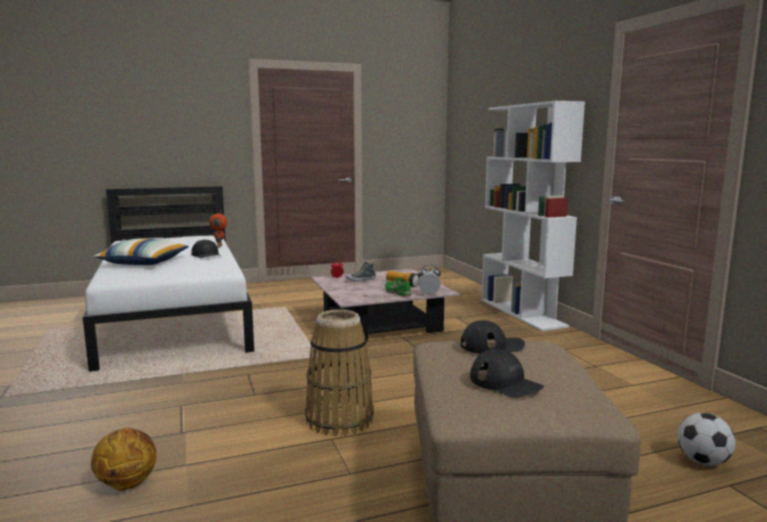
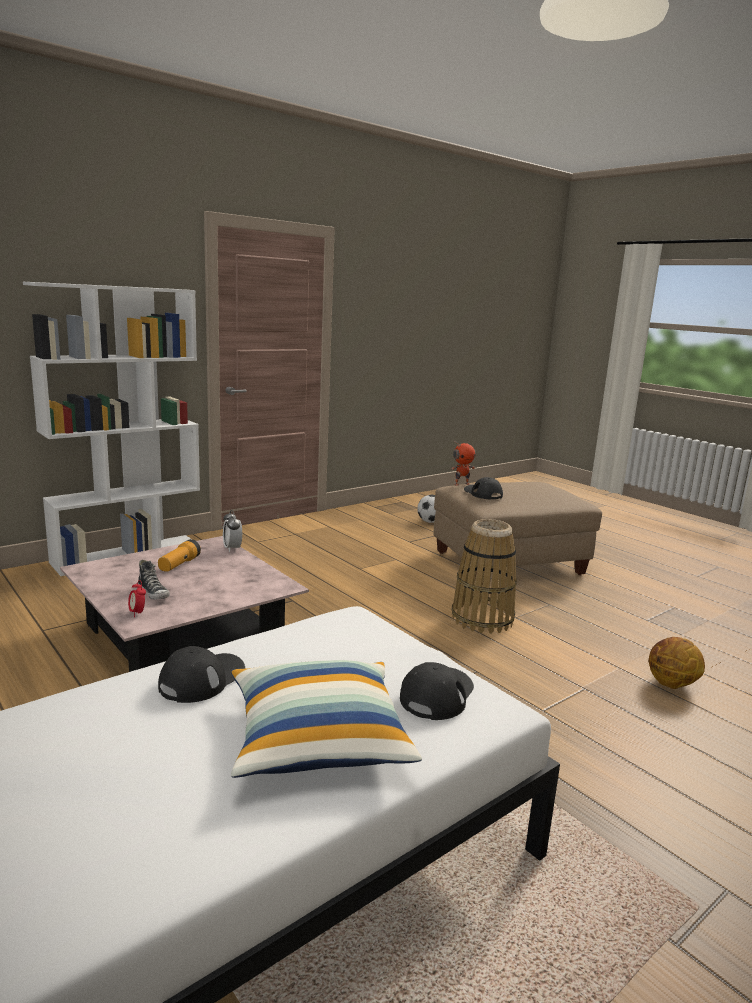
camera: 110 degrees left, 5 degrees up
toy robot [210,210,227,248] -> toy robot moved to [451,440,476,486]
green shoe [385,278,413,297] -> none
black cap [470,349,544,398] -> black cap moved to [400,662,474,720]

